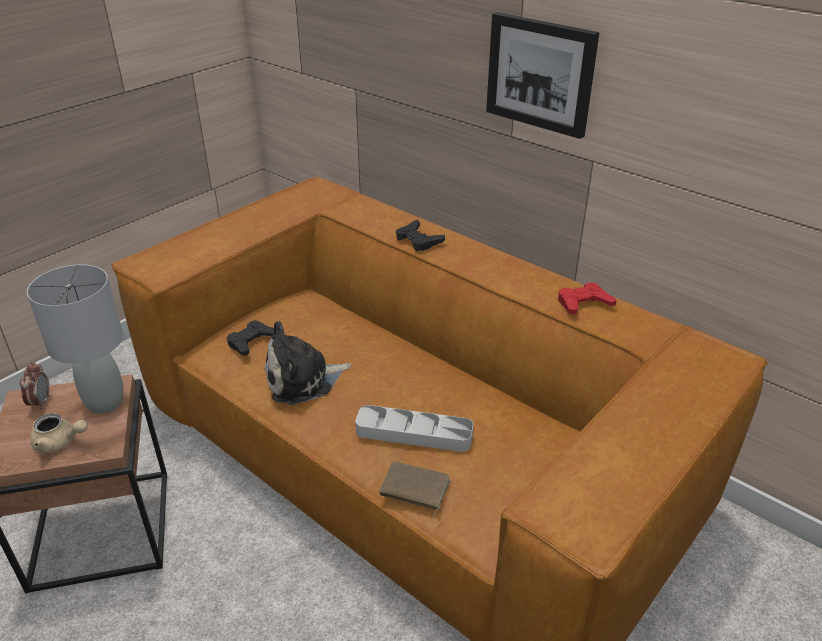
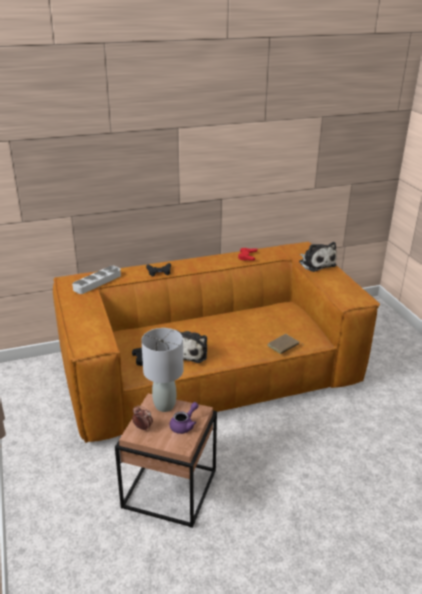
camera: 60 degrees left, 5 degrees down
beige teapot [30,413,88,453] -> purple teapot [170,402,199,434]
grey tray [355,405,474,452] -> grey tray moved to [72,266,121,294]
picture [486,12,599,139] -> none
none -> plush toy [299,242,337,272]

